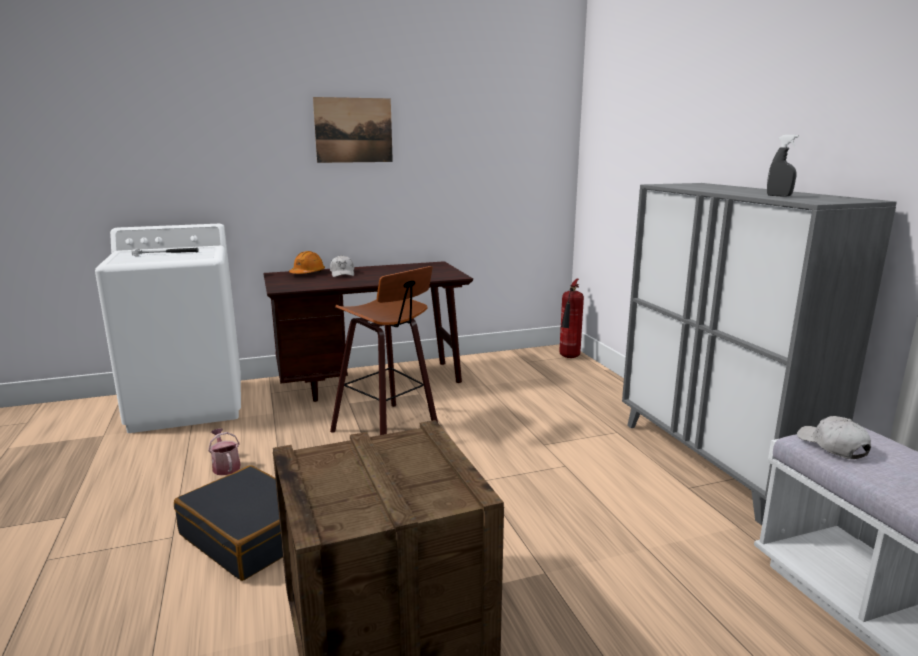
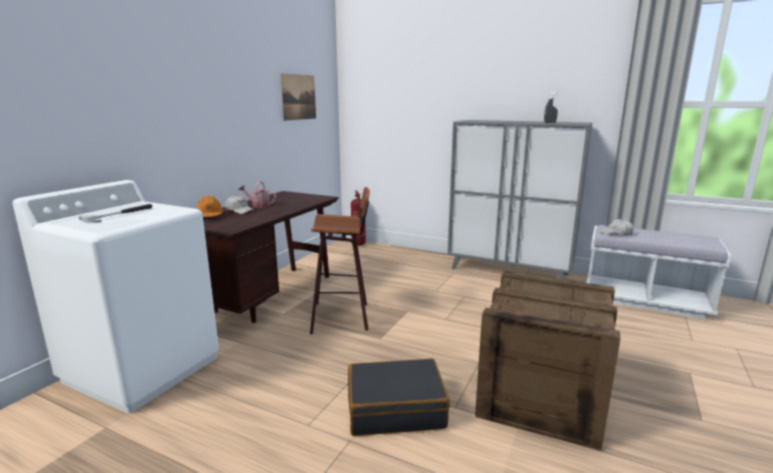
camera: 45 degrees left, 0 degrees up
watering can [208,428,240,475] -> watering can moved to [239,181,276,208]
picture [313,97,393,163] -> picture moved to [280,73,316,121]

